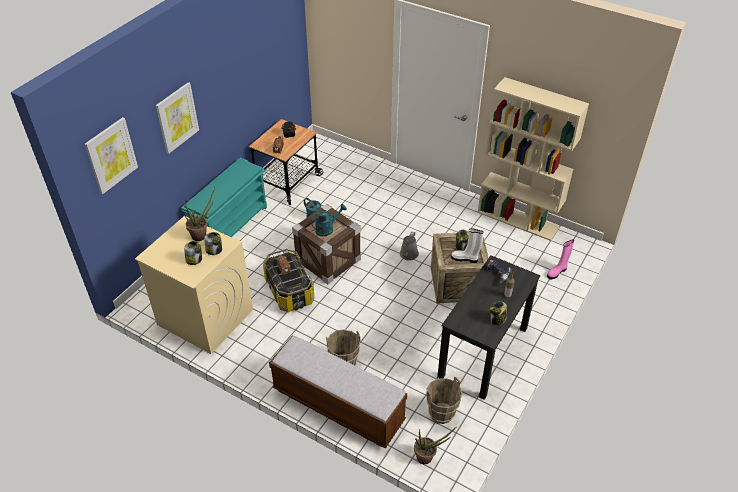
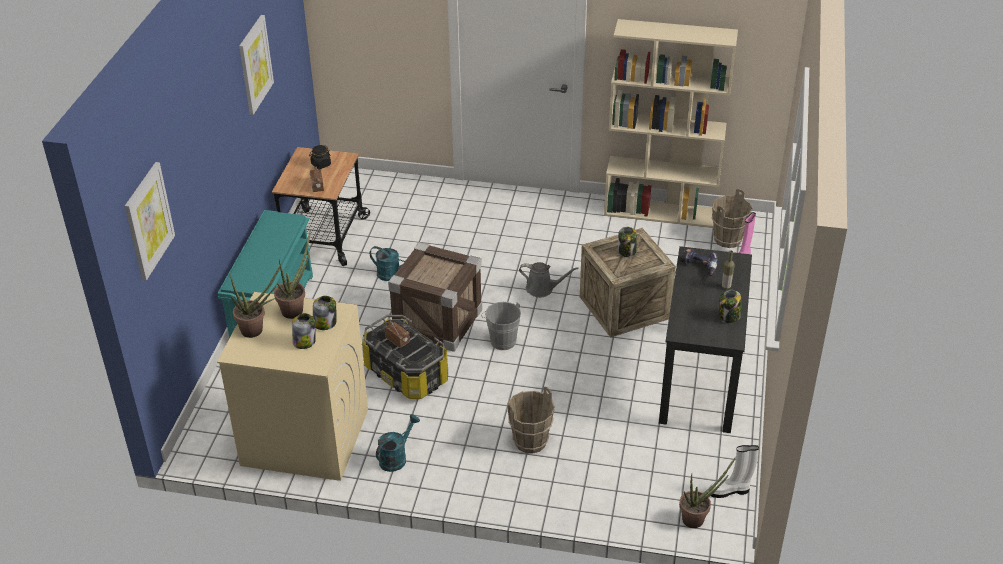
camera: 20 degrees left, 5 degrees down
picture [156,82,199,154] -> picture moved to [239,15,274,115]
bench [269,336,407,448] -> none
turquoise watering can [311,204,347,237] -> turquoise watering can moved to [376,414,420,472]
grey watering can [400,232,419,261] -> grey watering can turned 75 degrees counterclockwise [519,262,578,298]
brown bucket [427,377,462,424] -> brown bucket moved to [712,189,752,248]
white boot [451,229,484,263] -> white boot moved to [709,445,759,498]
none -> potted plant [230,264,281,338]
none -> grey bucket [481,302,521,350]

